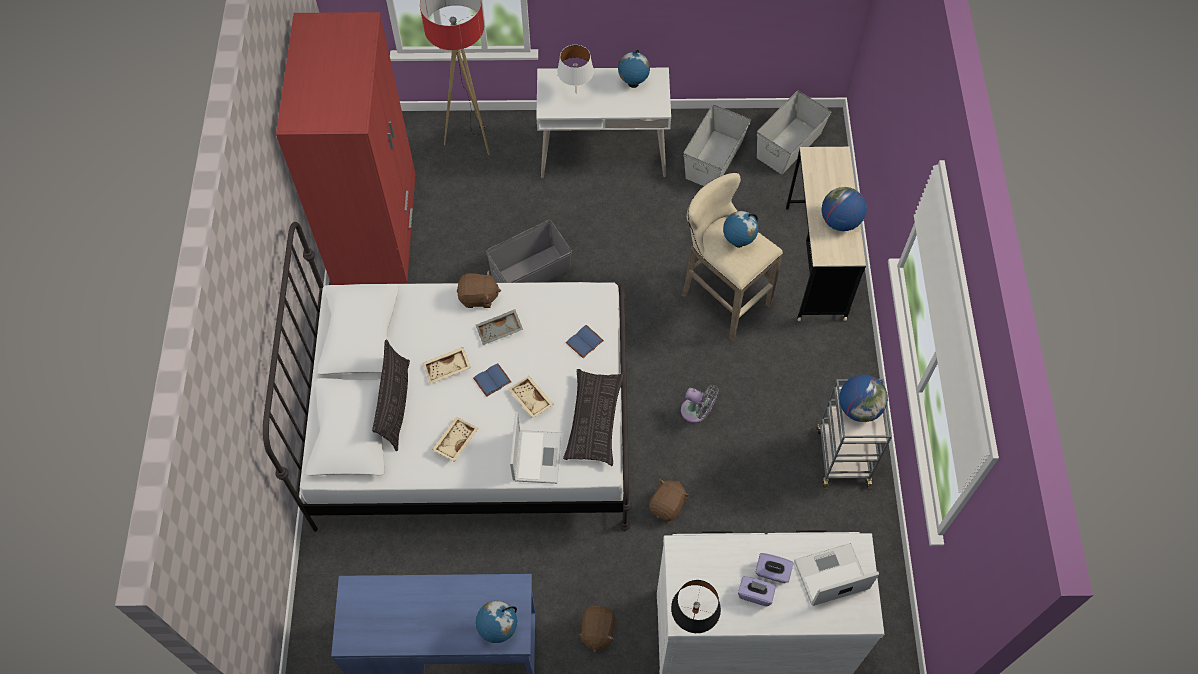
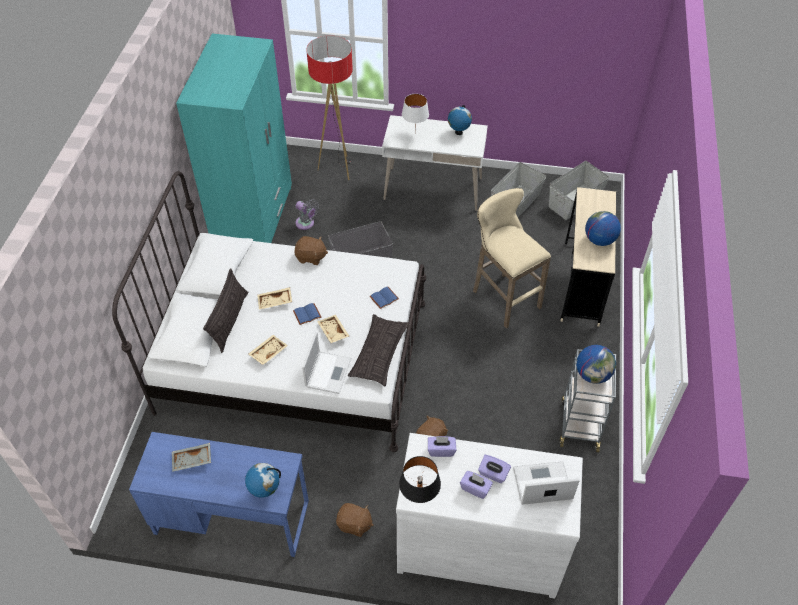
camera: 10 degrees right, 10 degrees down
red wardrobe [276,12,416,285] -> turquoise wardrobe [176,34,292,243]
grey tray [476,309,523,345] -> grey tray moved to [172,443,211,472]
brown plush toy [578,606,615,653] -> brown plush toy turned 90 degrees counterclockwise [336,503,374,537]
grey fan [681,385,719,423] -> grey fan moved to [295,199,319,230]
globe [723,211,758,248] -> none
none -> purple tissue box [428,436,457,457]

